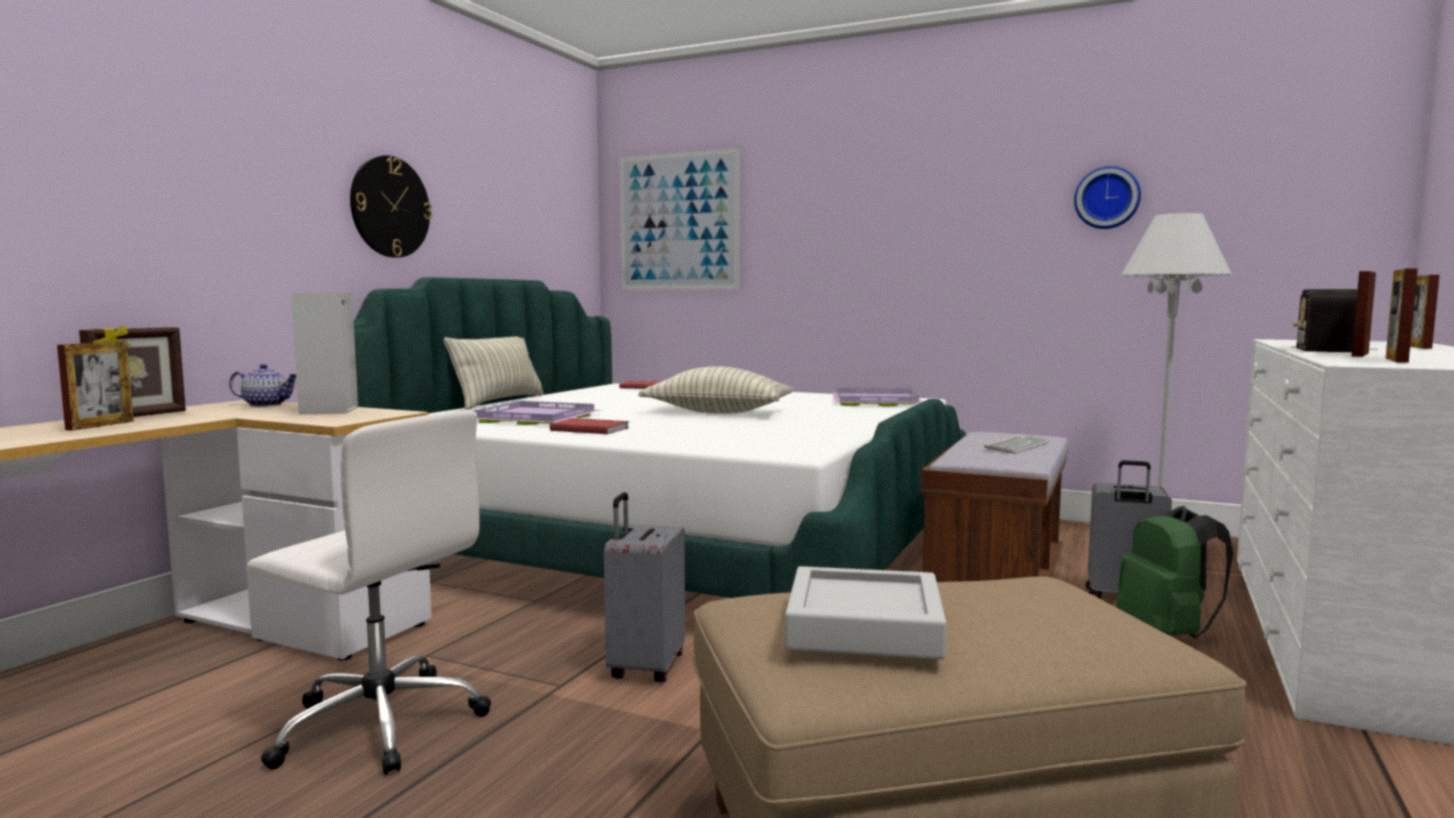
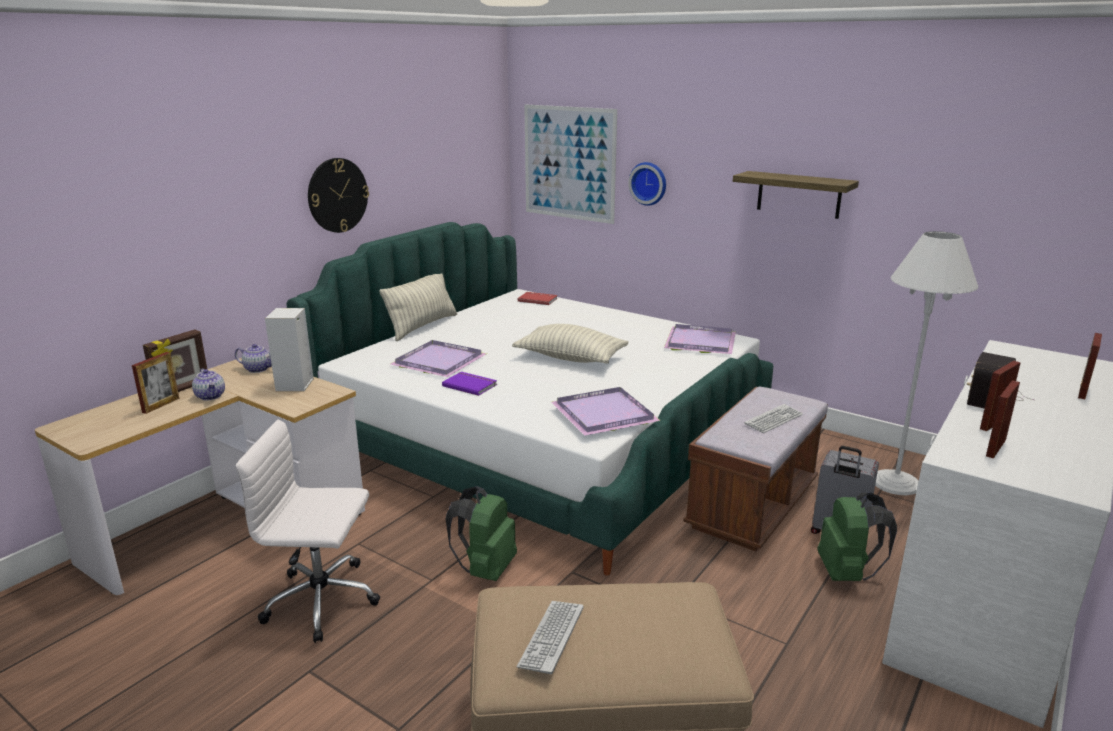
camera: 10 degrees right, 15 degrees up
white office chair [246,411,491,775] -> white office chair turned 150 degrees clockwise [236,420,380,643]
red book [550,418,629,434] -> purple book [442,372,497,396]
grey suitcase [604,492,685,682] -> green backpack [446,486,517,581]
grey tray [785,566,947,659] -> keyboard [517,601,584,674]
wall clock [1074,166,1141,229] -> wall clock moved to [628,162,666,206]
none -> teapot [192,368,225,400]
none -> purple tray [552,387,661,436]
none -> shelf [733,171,859,219]

